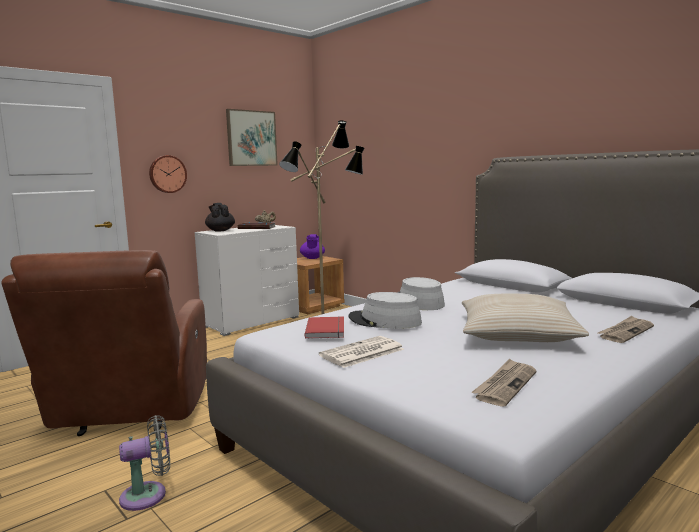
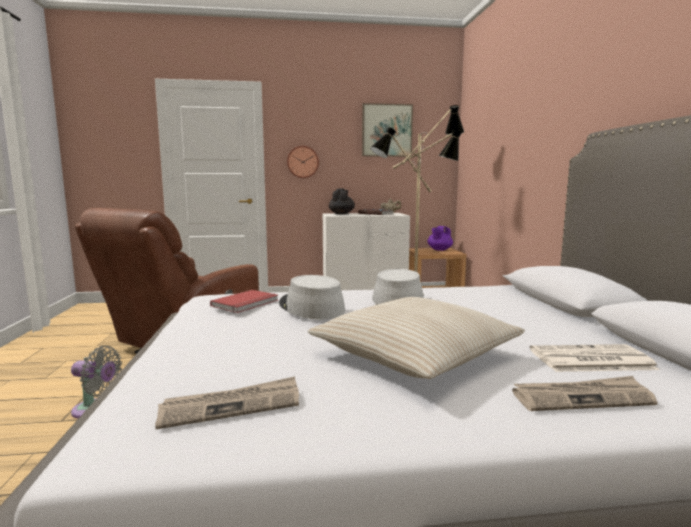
camera: 35 degrees right, 0 degrees up
newspaper [319,336,404,368] -> newspaper moved to [530,344,660,372]

